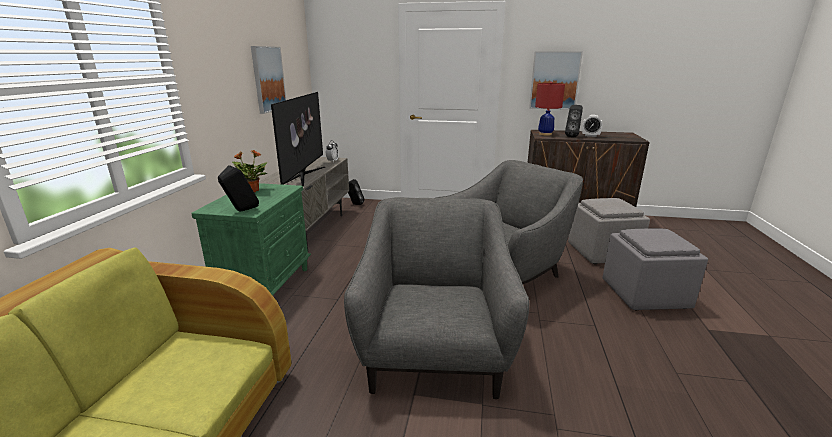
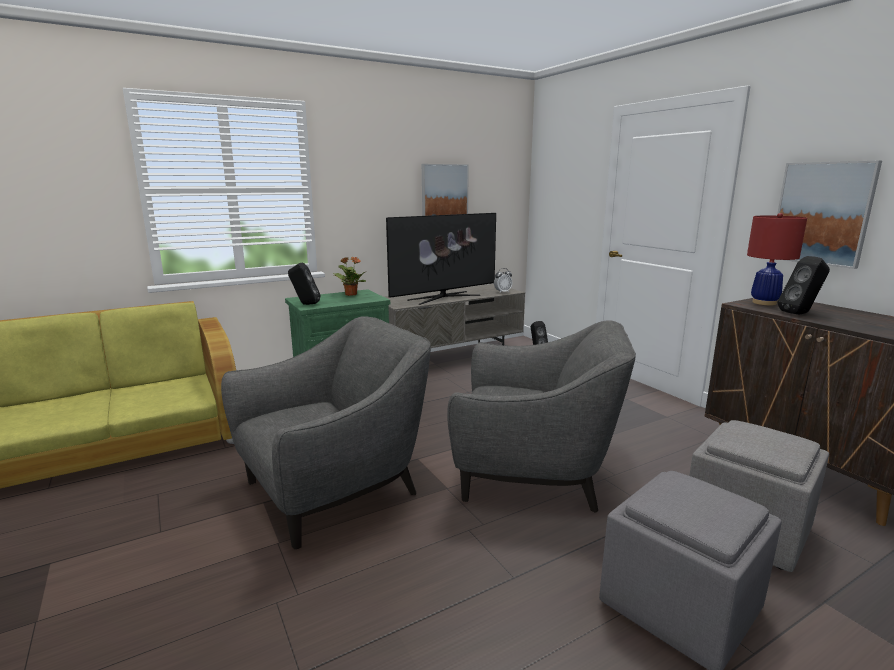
camera: 50 degrees right, 5 degrees down
alarm clock [582,115,603,137] -> none

